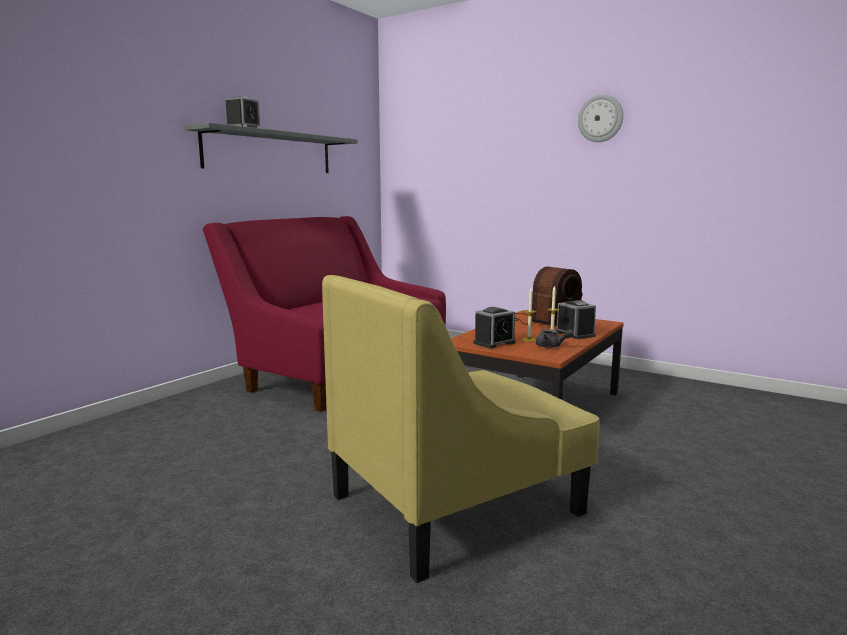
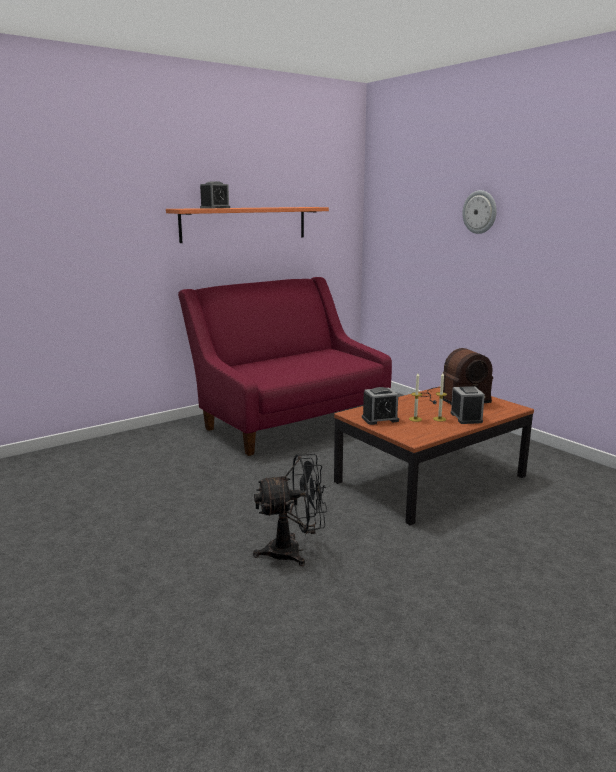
camera: 20 degrees right, 5 degrees up
grey shelf [184,123,358,173] -> orange shelf [166,207,329,243]
yellow armchair [322,275,600,583] -> black fan [253,454,327,566]
grey teapot [536,329,574,348] -> none
wall clock [578,94,623,142] -> wall clock moved to [462,190,497,234]

